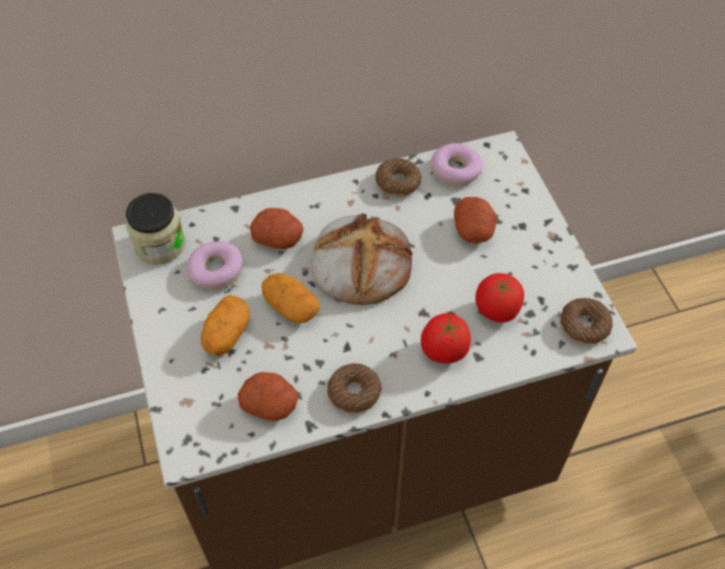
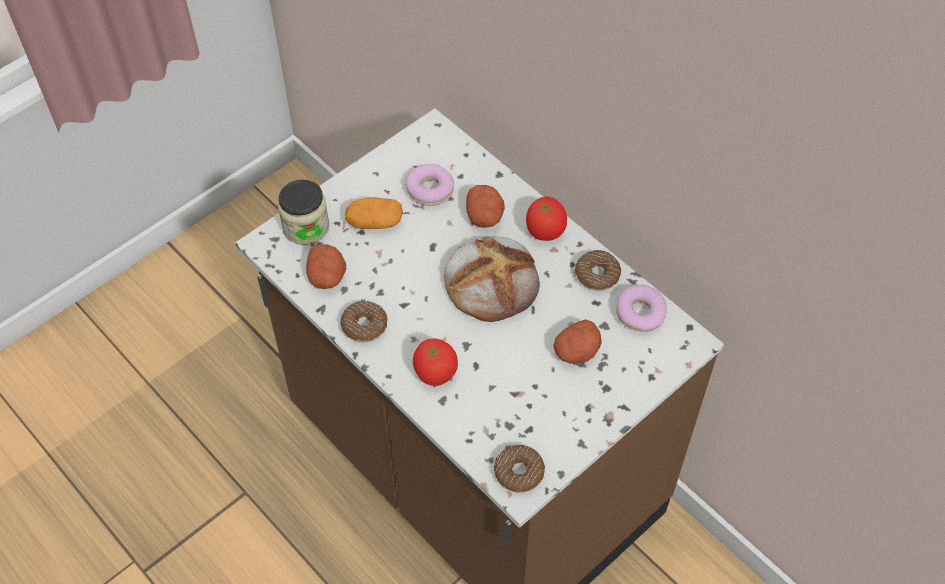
camera: 65 degrees right, 0 degrees up
jar [126,193,185,265] -> jar moved to [278,180,330,245]
potato [262,273,320,323] -> none
tomato [475,273,524,323] -> tomato moved to [526,197,567,241]

